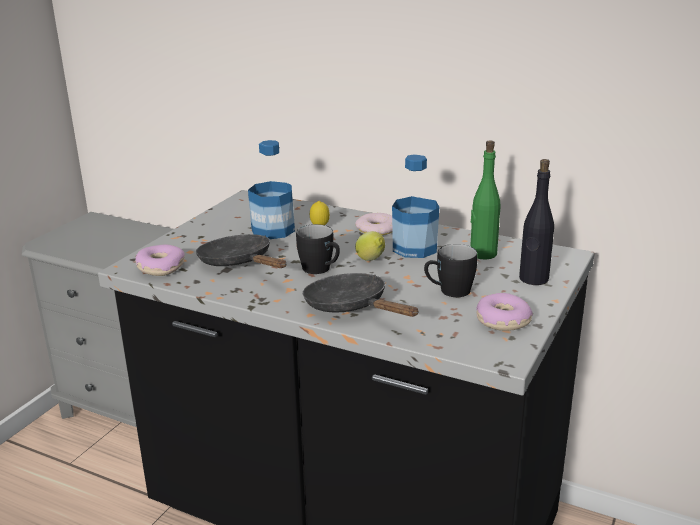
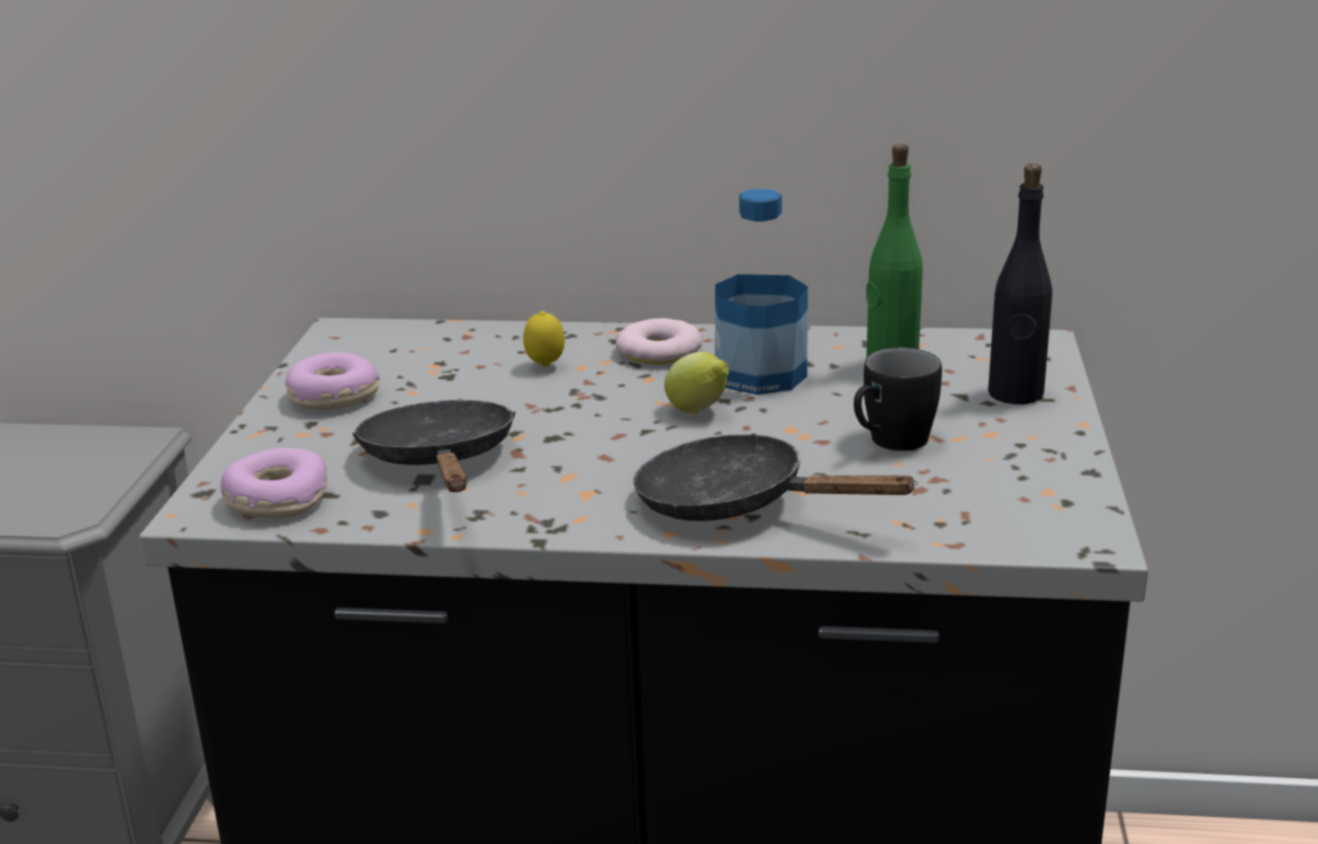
camera: 20 degrees left, 0 degrees up
black frying pan [196,234,286,268] -> black frying pan turned 45 degrees clockwise [352,400,516,492]
bottle [248,140,295,239] -> none
black mug [296,224,340,274] -> none
donut [476,293,533,331] -> donut moved to [285,352,380,410]

